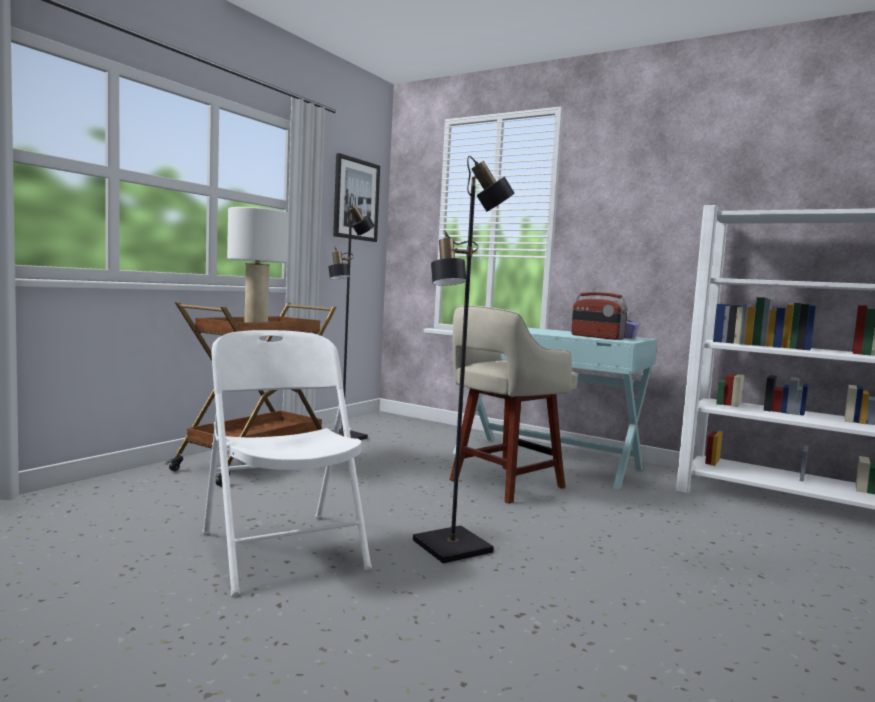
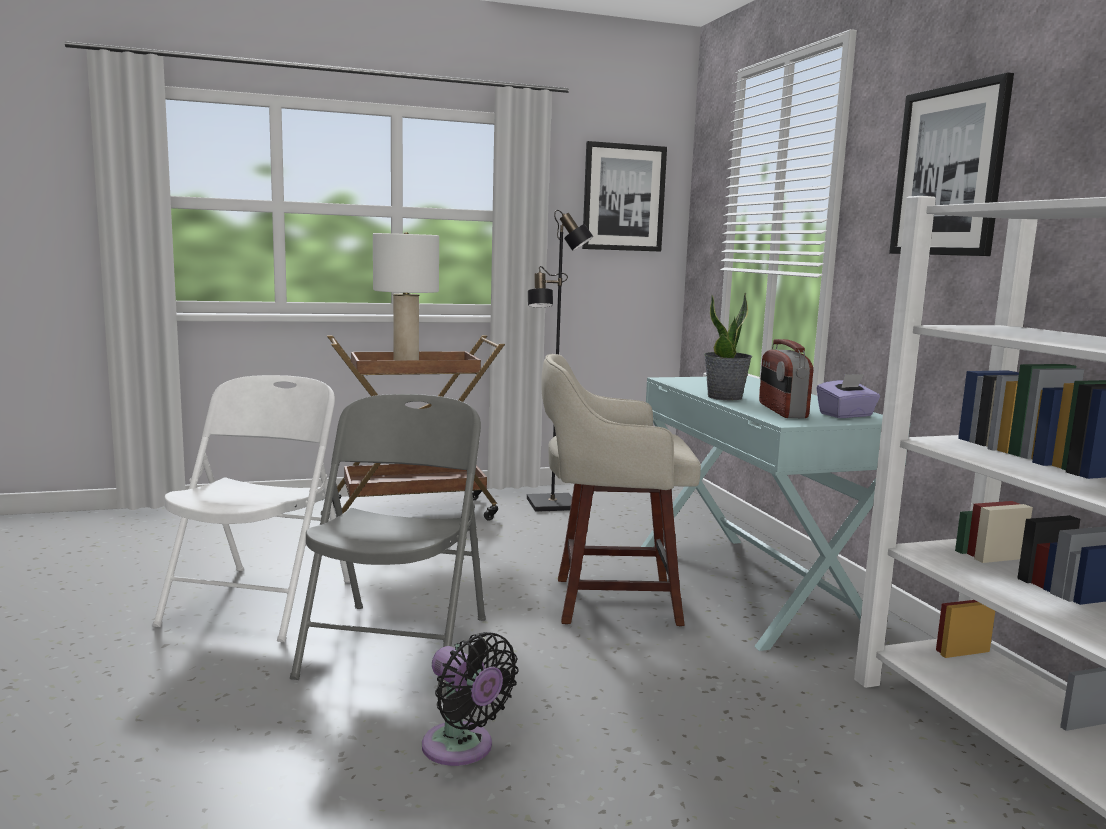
camera: 40 degrees right, 5 degrees up
black floor lamp [413,156,515,563] -> grey chair [290,394,486,696]
none -> black fan [422,632,518,766]
none -> potted plant [704,292,752,400]
none -> picture [889,72,1014,256]

